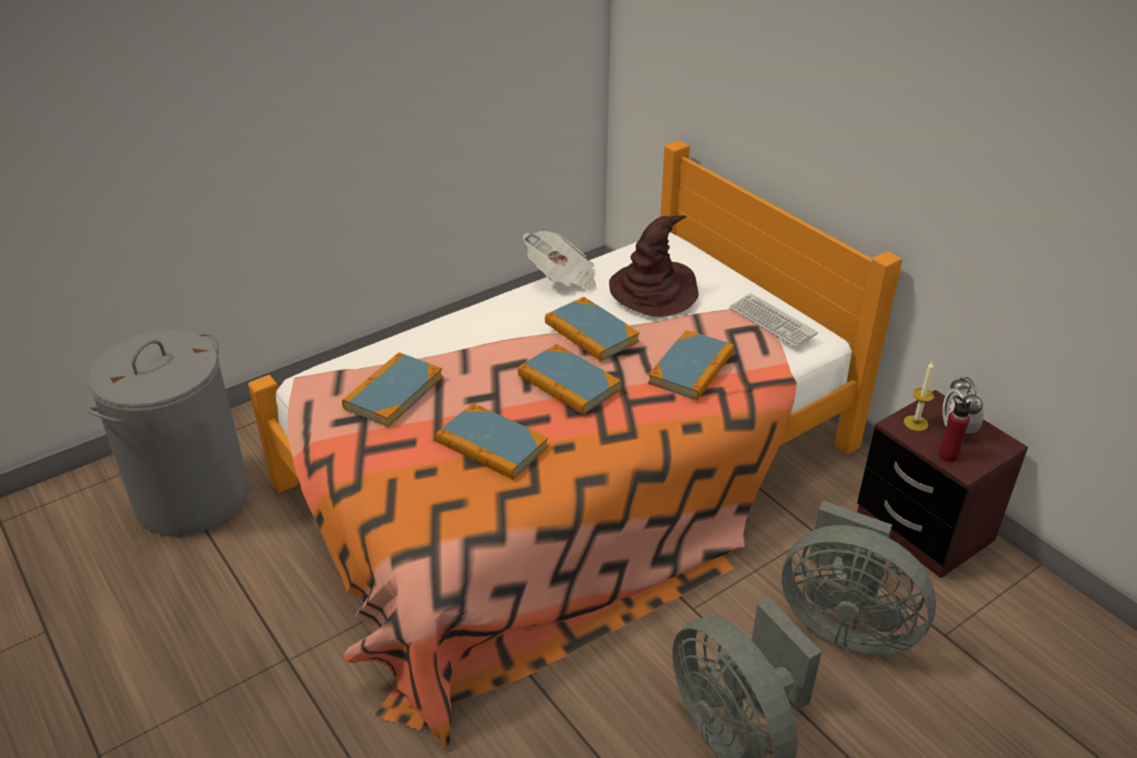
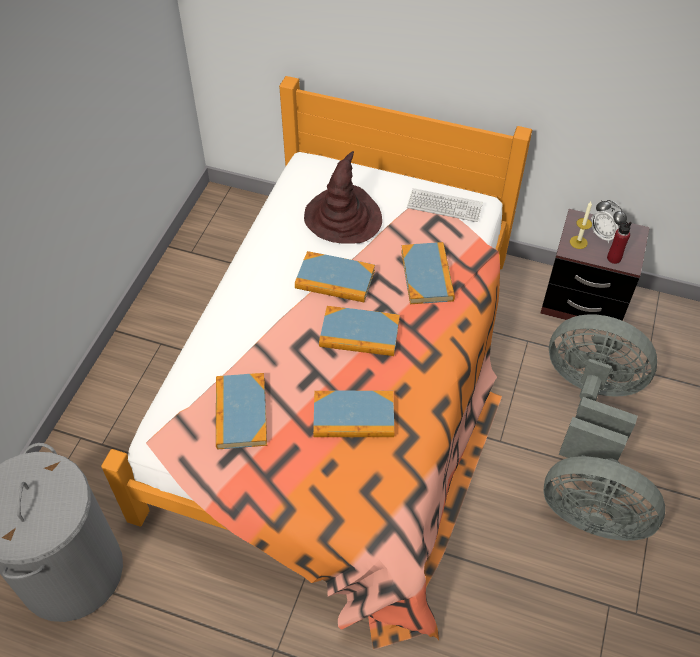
camera: 35 degrees left, 15 degrees up
newspaper [523,231,597,291] -> none
grey fan [782,501,936,655] -> grey fan turned 150 degrees counterclockwise [549,314,657,440]

